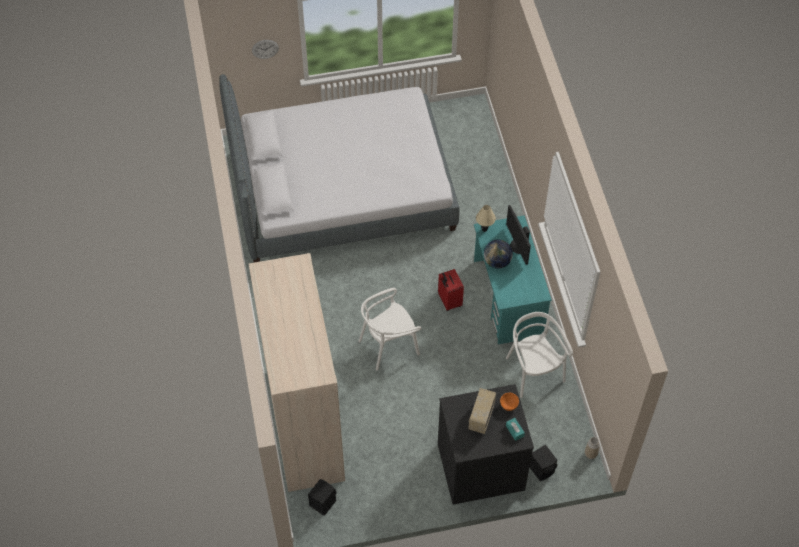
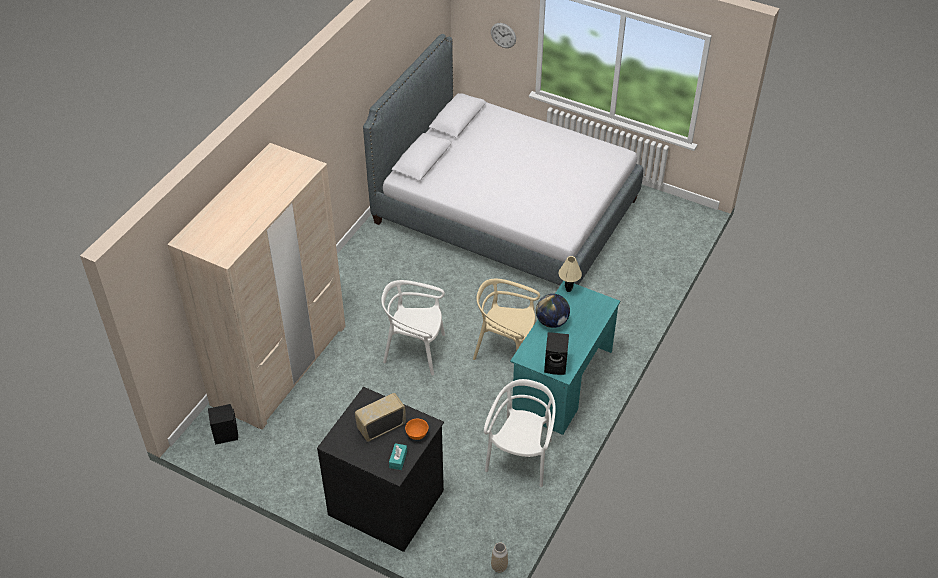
camera: 40 degrees right, 10 degrees down
red suitcase [438,269,464,311] -> beige chair [473,279,540,360]
monitor [506,205,531,265] -> none
black speaker [529,445,558,481] -> black speaker moved to [544,332,569,375]

